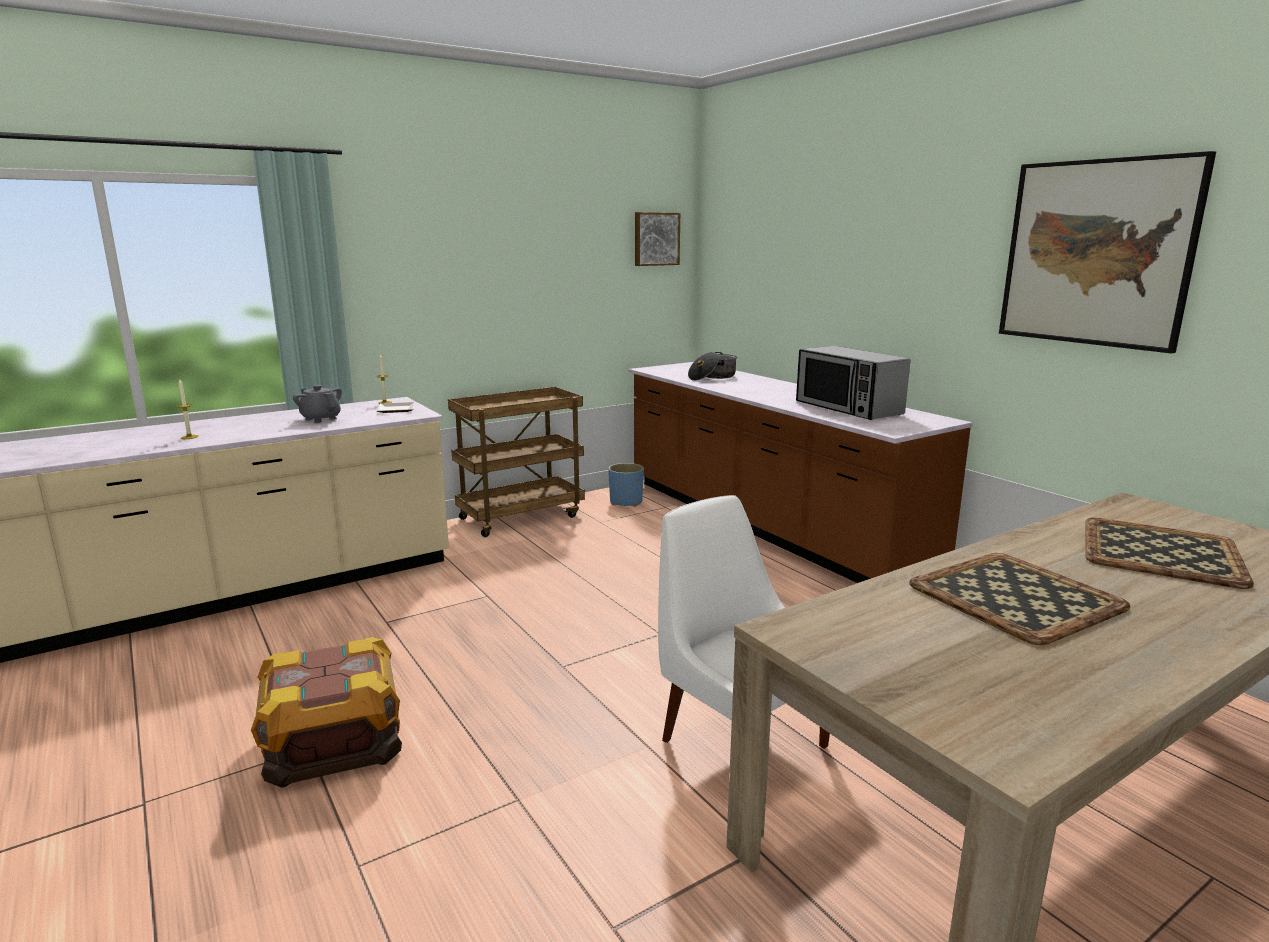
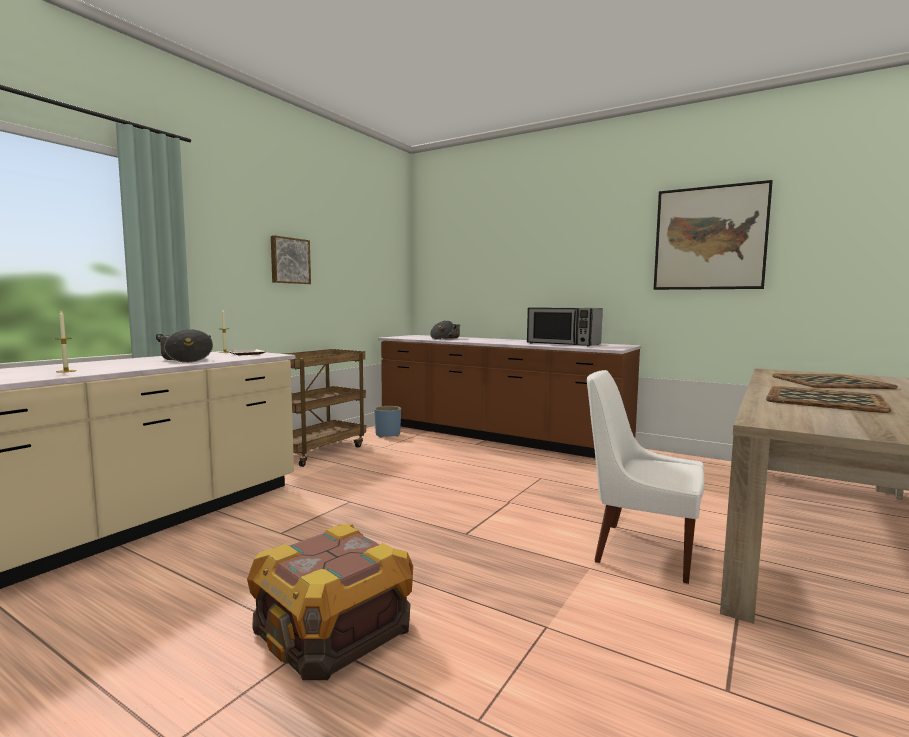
camera: 25 degrees left, 10 degrees down
grey teapot [293,385,342,423] -> cooking pot [156,329,213,363]
picture [635,212,680,266] -> picture moved to [271,235,311,284]

